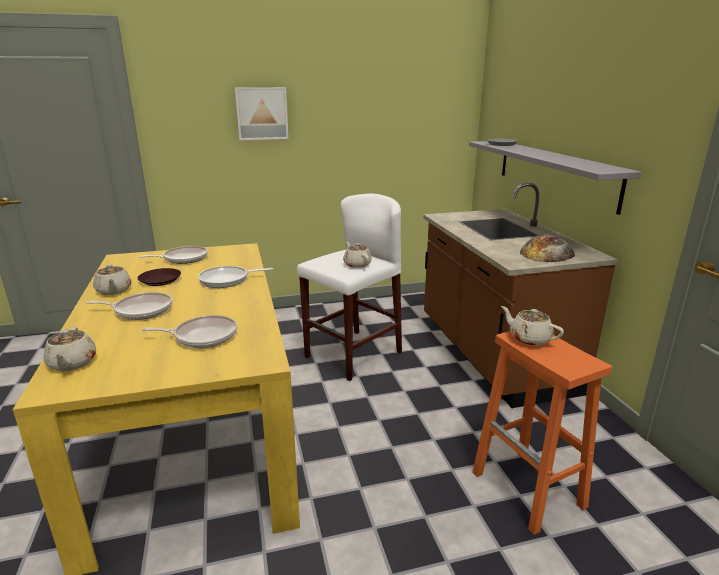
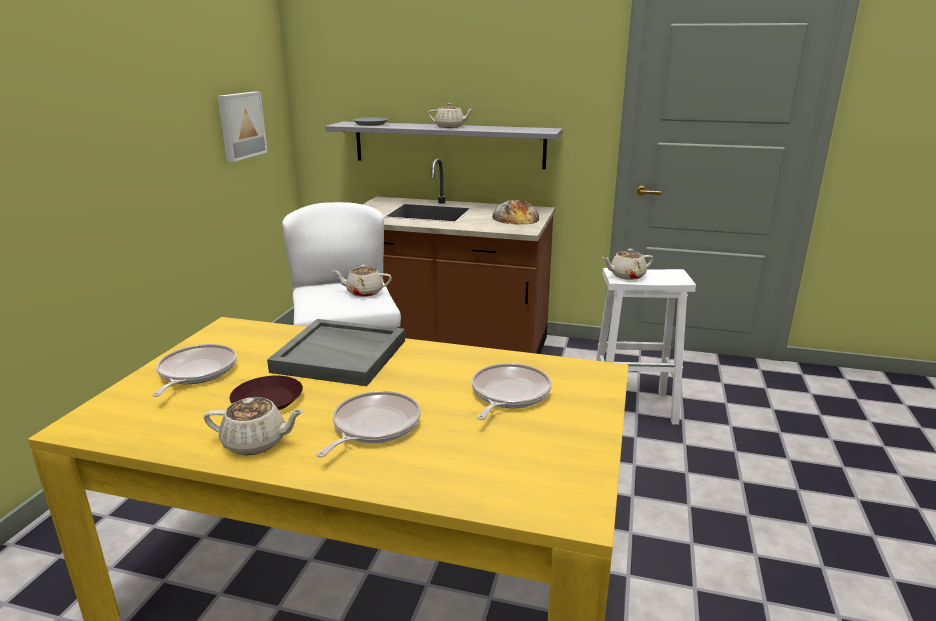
camera: 60 degrees left, 0 degrees up
beige teapot [44,327,96,371] -> beige teapot moved to [428,103,473,128]
frying pan [198,266,273,288] -> grey tray [267,319,405,386]
picture [235,87,289,140] -> picture moved to [218,92,268,162]
orange stool [472,331,612,535] -> white stool [596,268,696,425]

